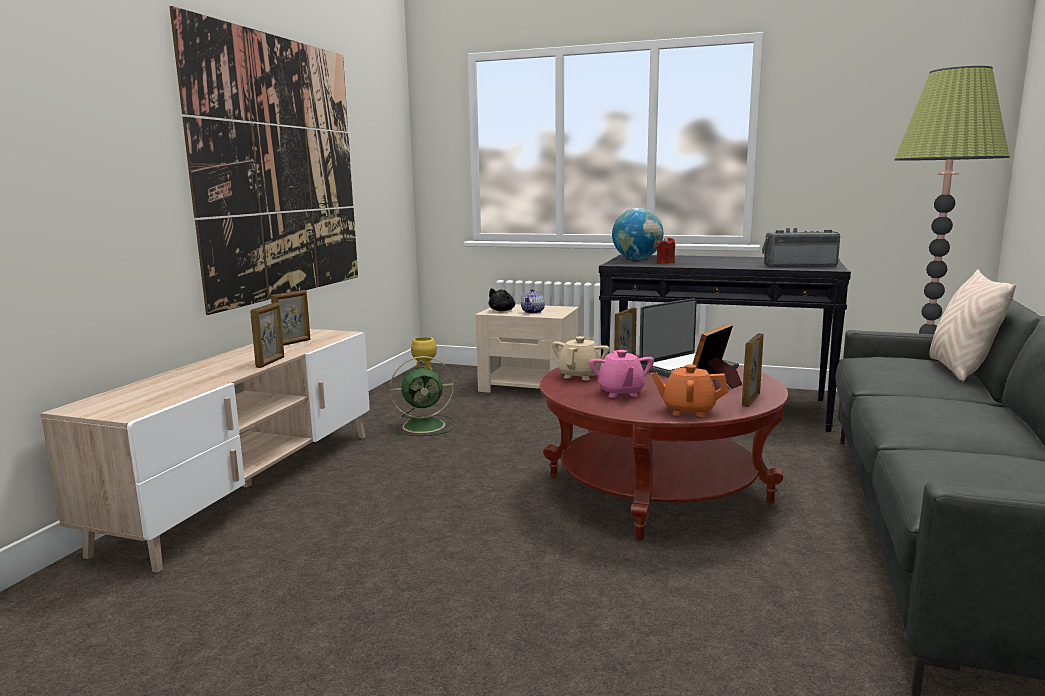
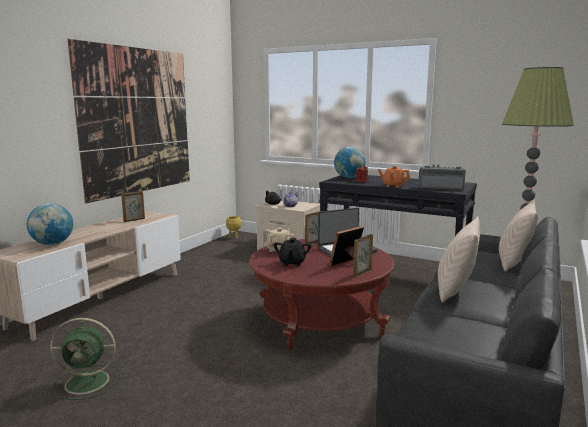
camera: 10 degrees right, 0 degrees up
picture frame [250,303,284,368] -> none
green fan [390,356,456,436] -> green fan moved to [50,318,121,400]
pink teapot [589,350,654,398] -> black teapot [273,238,311,266]
orange teapot [651,365,728,417] -> orange teapot moved to [378,166,410,188]
none -> globe [27,203,74,245]
none -> beige pillow [438,216,480,302]

